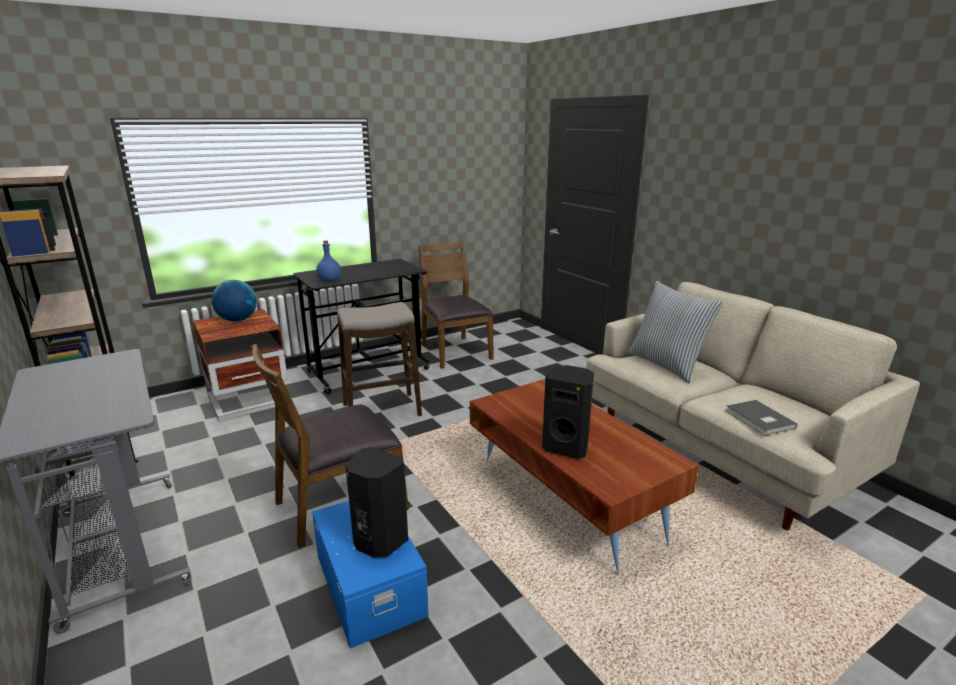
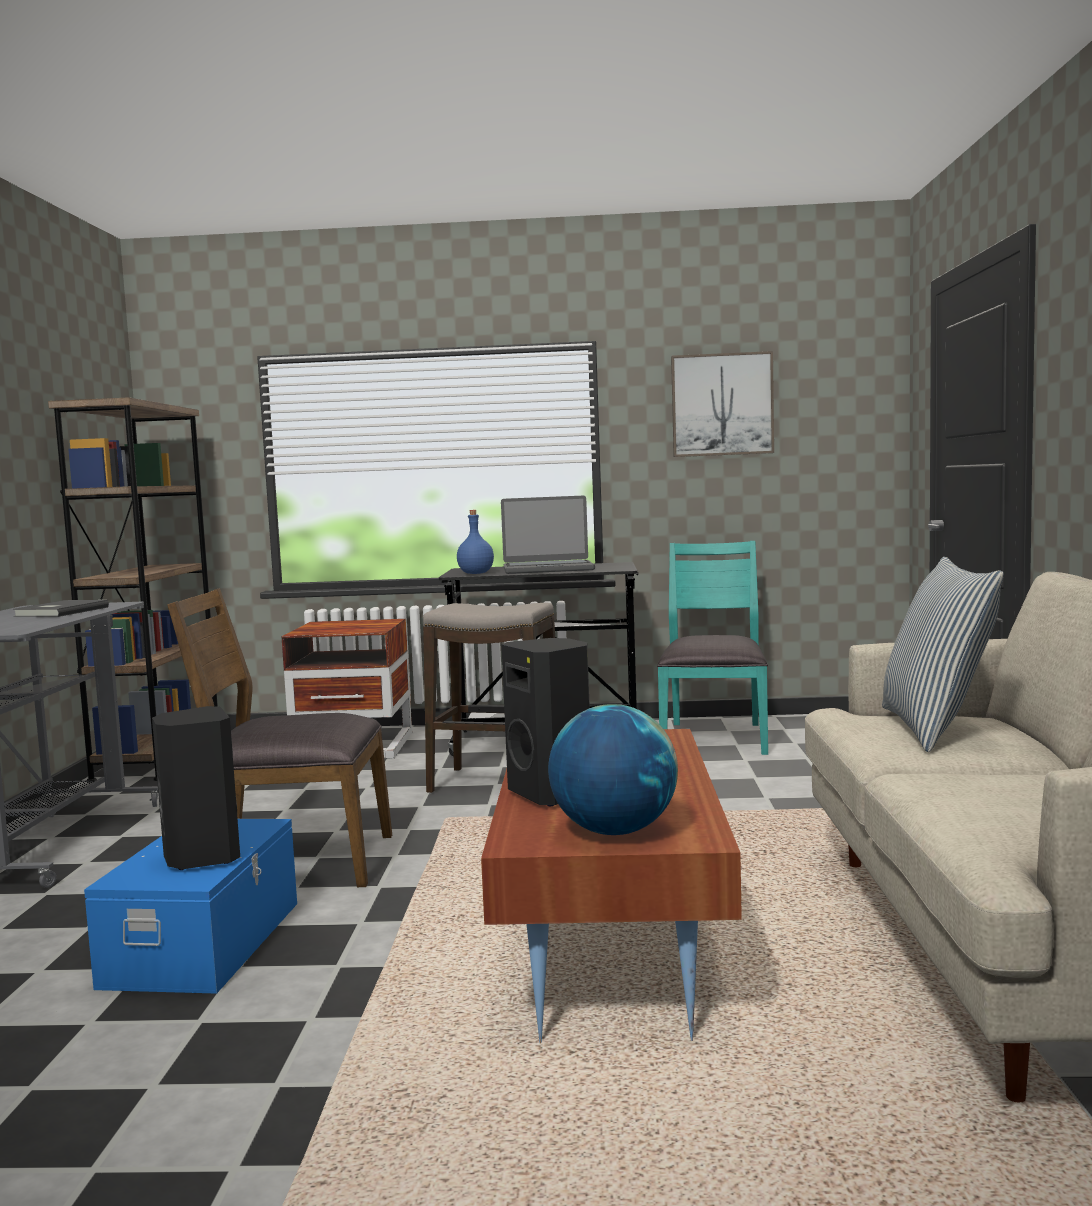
camera: 35 degrees right, 15 degrees down
globe [211,280,257,322] -> globe moved to [548,704,678,835]
brown chair [419,242,494,369] -> turquoise chair [657,541,768,755]
grey book [725,400,797,435] -> grey book moved to [12,600,109,617]
none -> laptop [501,496,595,574]
none -> picture [671,351,774,457]

